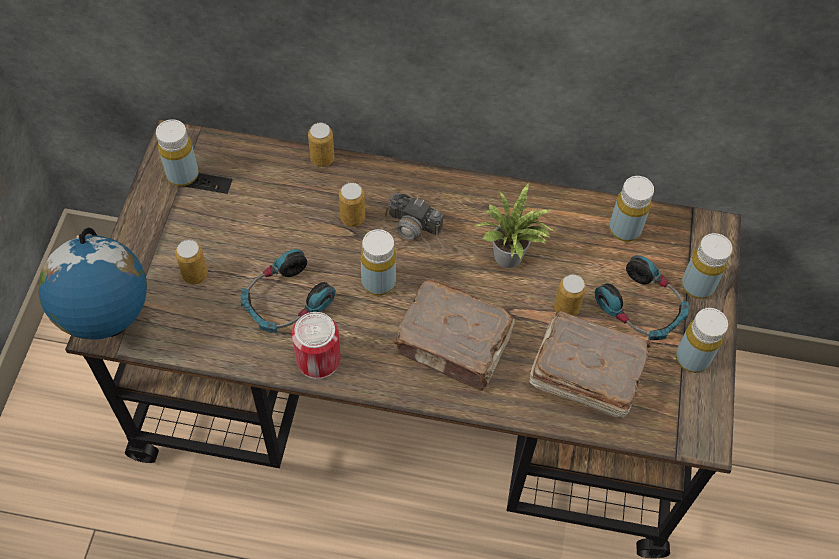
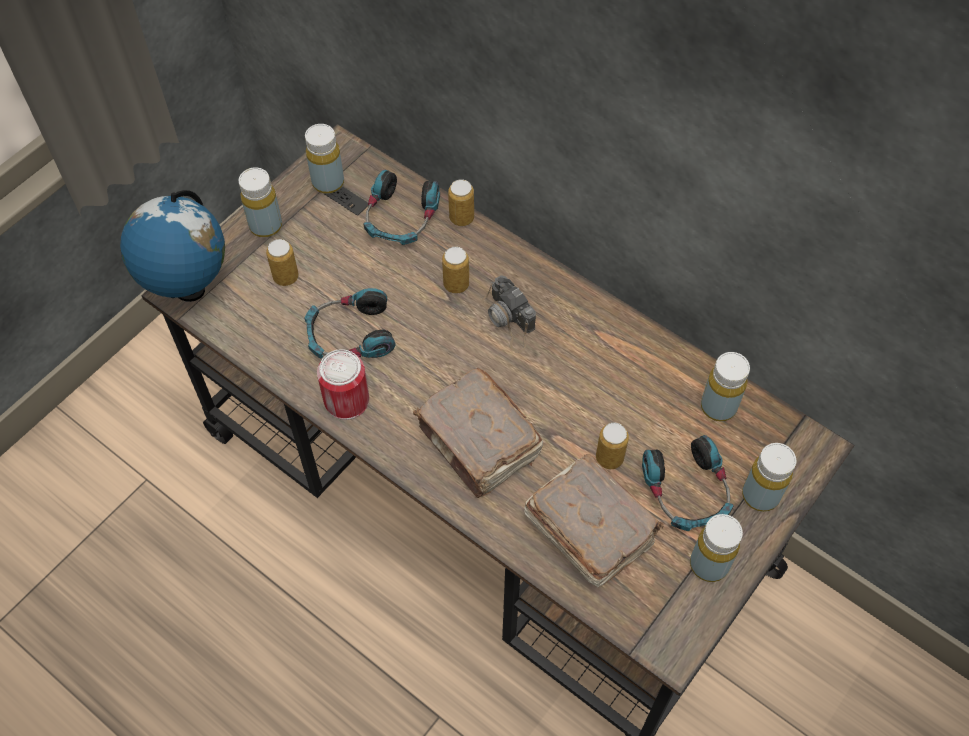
camera: 30 degrees right, 0 degrees up
yellow bottle [361,229,396,295] -> yellow bottle moved to [239,167,282,237]
potted plant [474,183,557,268] -> none
none -> headphones [363,170,440,245]

